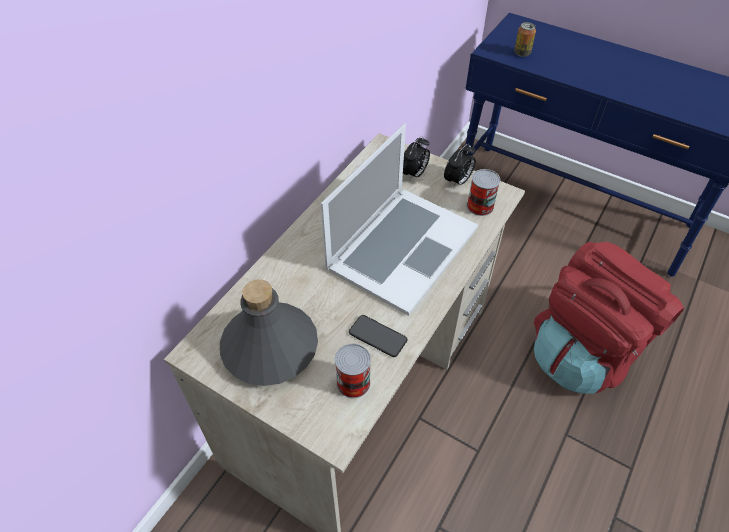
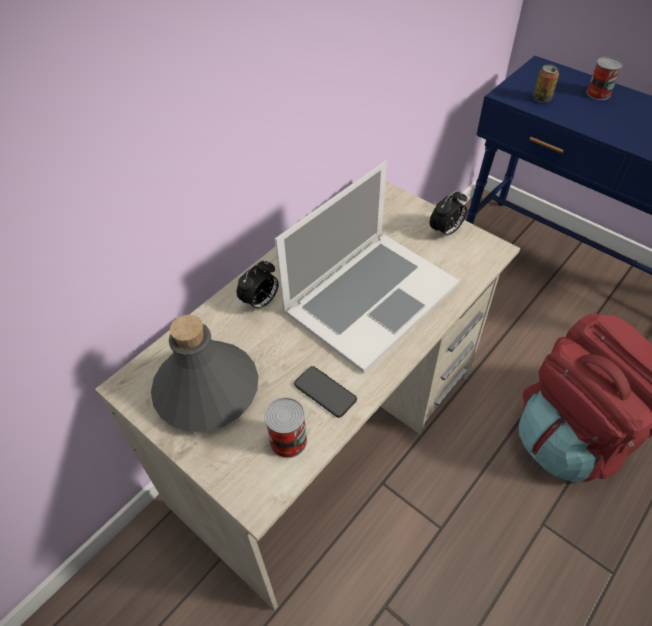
camera: 10 degrees right, 0 degrees up
alarm clock [403,136,430,181] -> alarm clock moved to [237,260,279,311]
can [467,169,500,216] -> can moved to [586,57,623,100]

